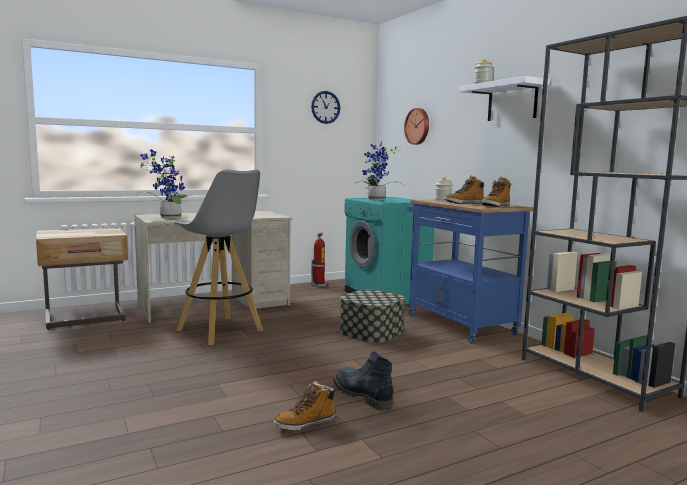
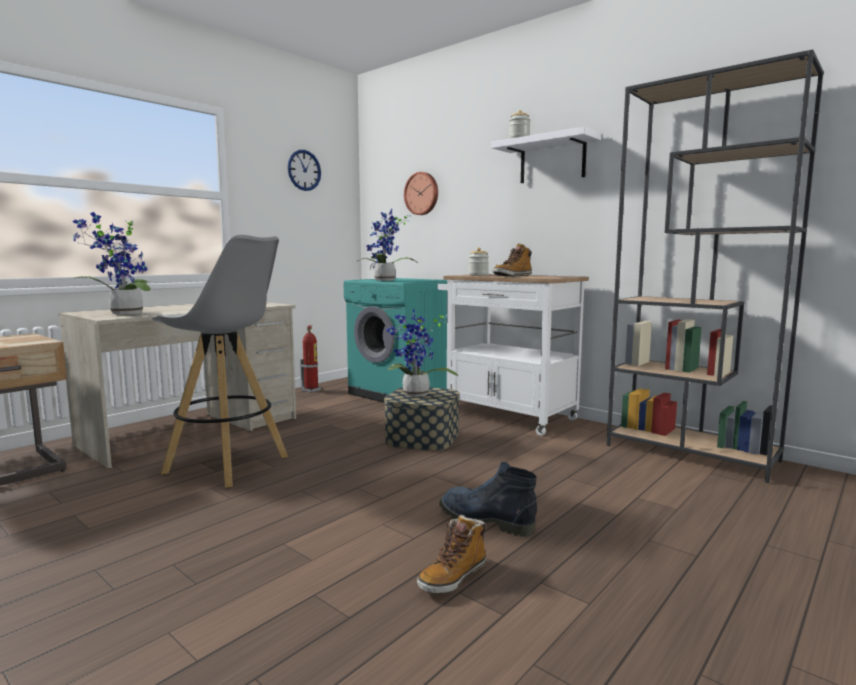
camera: 20 degrees left, 0 degrees up
blue cart [408,199,534,344] -> white cart [437,274,589,436]
boot [481,177,511,207] -> none
none -> potted plant [386,308,458,397]

